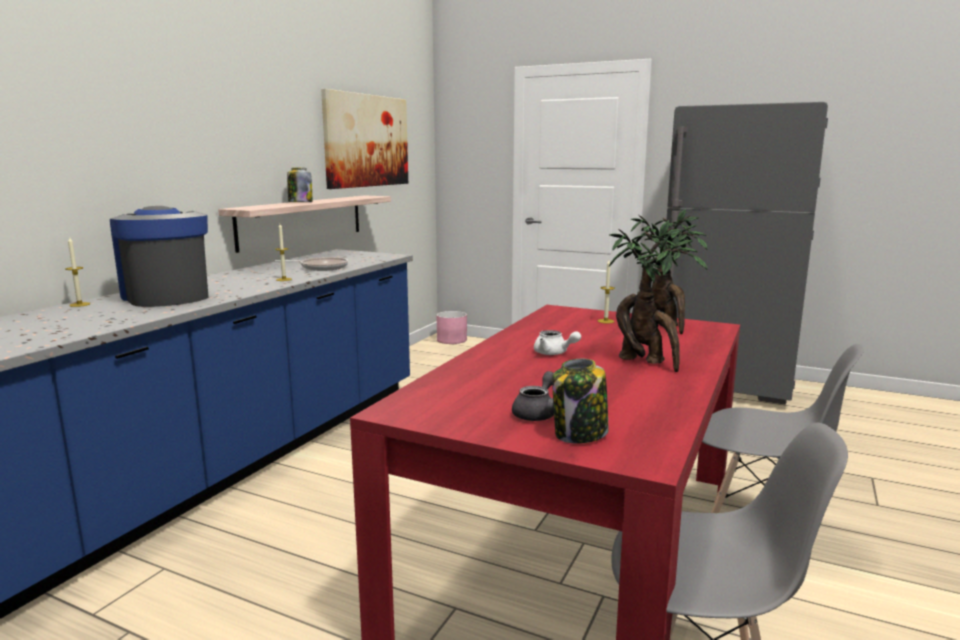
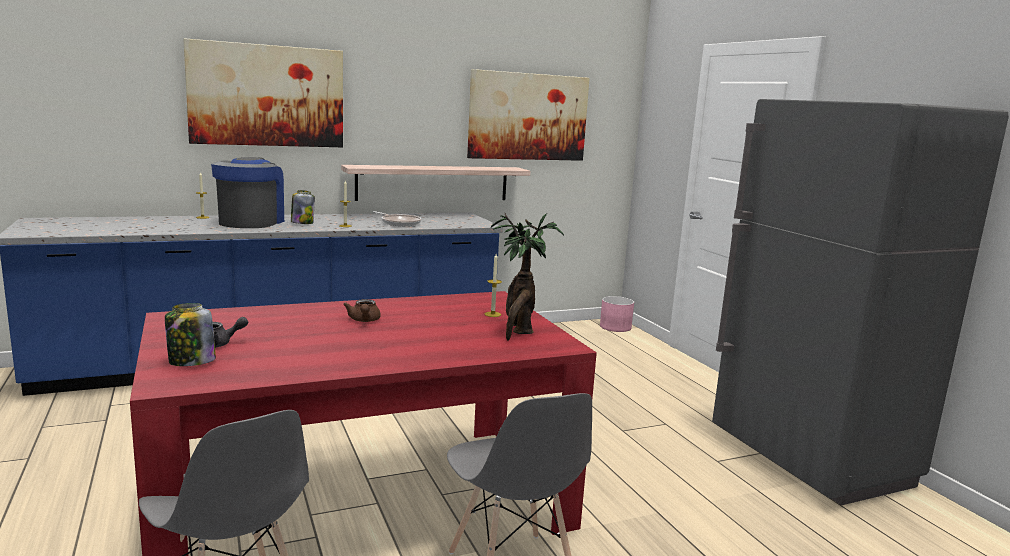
camera: 40 degrees right, 0 degrees up
jar [287,168,313,202] -> jar moved to [291,190,315,224]
white teapot [534,330,581,355] -> brown teapot [343,299,381,322]
potted plant [609,220,708,372] -> none
none -> picture [183,38,343,147]

